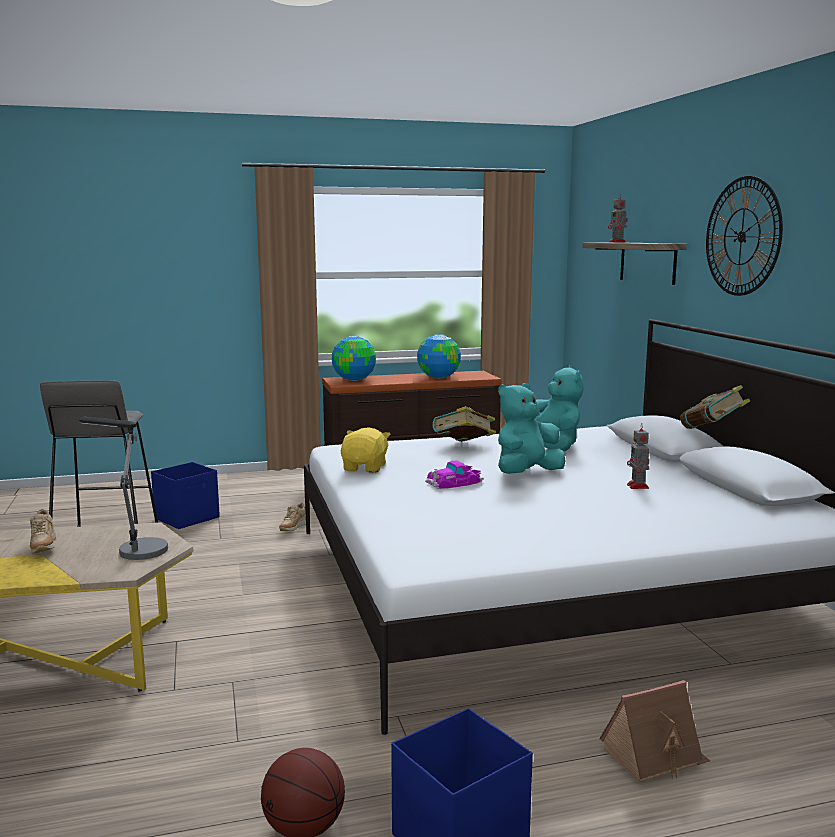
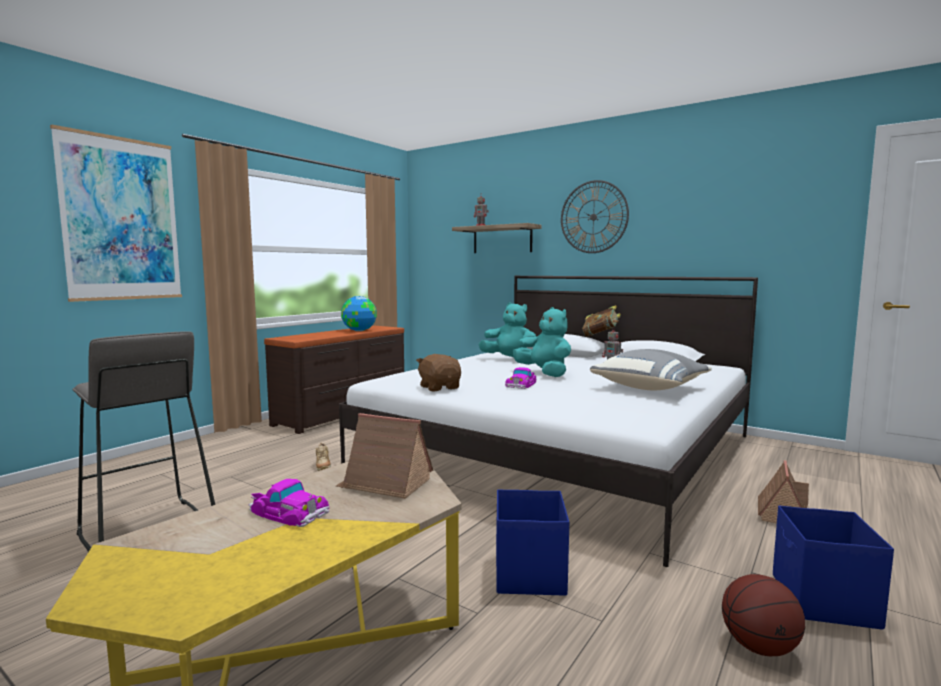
camera: 40 degrees left, 5 degrees down
beige shoe [29,509,56,553] -> toy car [249,479,329,527]
table lamp [79,417,168,560] -> toy house [336,413,433,499]
blue storage box [151,462,220,529] -> blue storage box moved to [496,489,569,596]
globe [332,336,376,381] -> none
yellow plush toy [341,427,391,473] -> brown plush toy [416,354,461,391]
book [432,406,496,442] -> none
turquoise plush toy [498,383,566,474] -> turquoise plush toy turned 135 degrees clockwise [513,307,571,377]
none -> picture [50,125,182,302]
none -> grey pillow [590,349,712,390]

